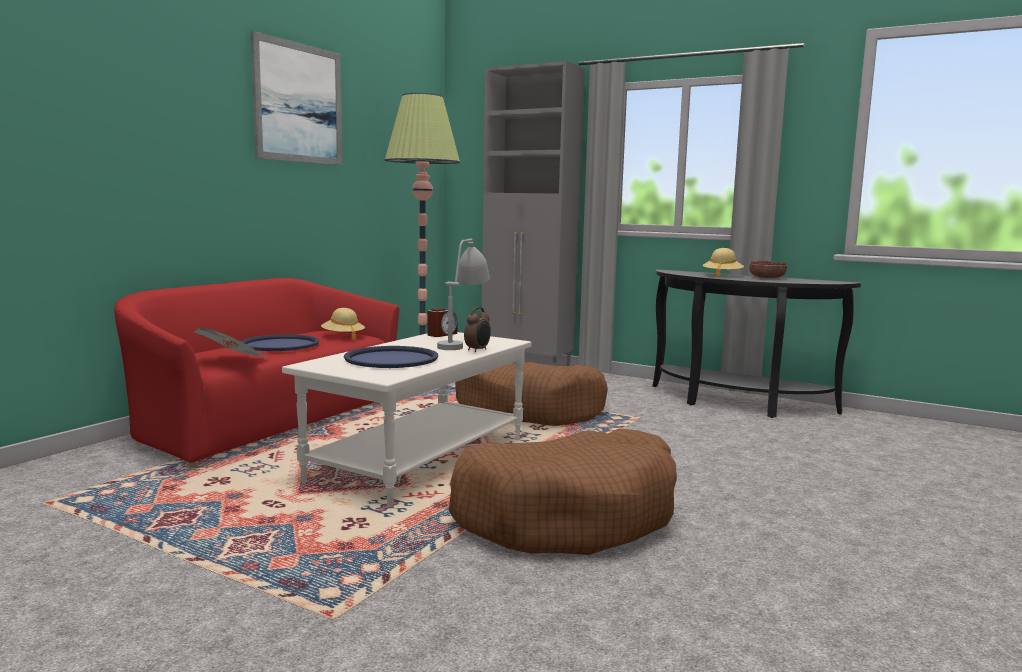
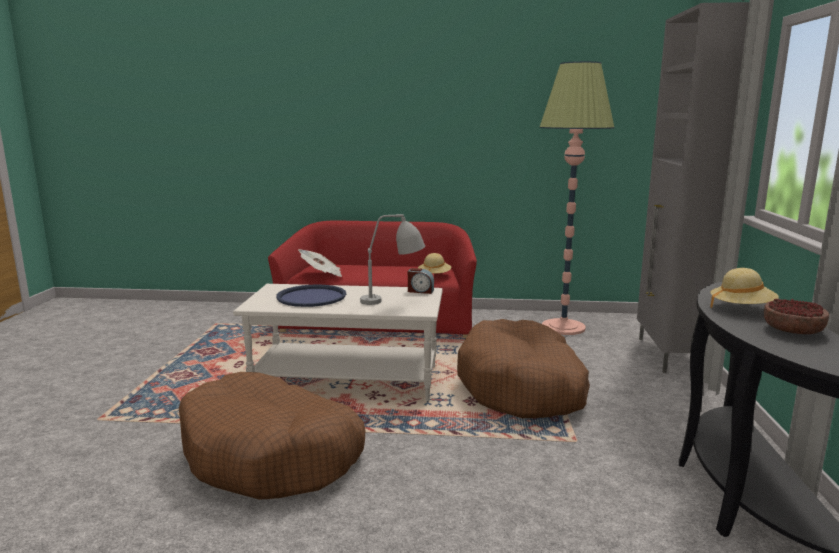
camera: 65 degrees right, 5 degrees up
blue tray [240,334,319,351] -> none
picture [251,31,342,165] -> none
alarm clock [464,307,491,352] -> none

